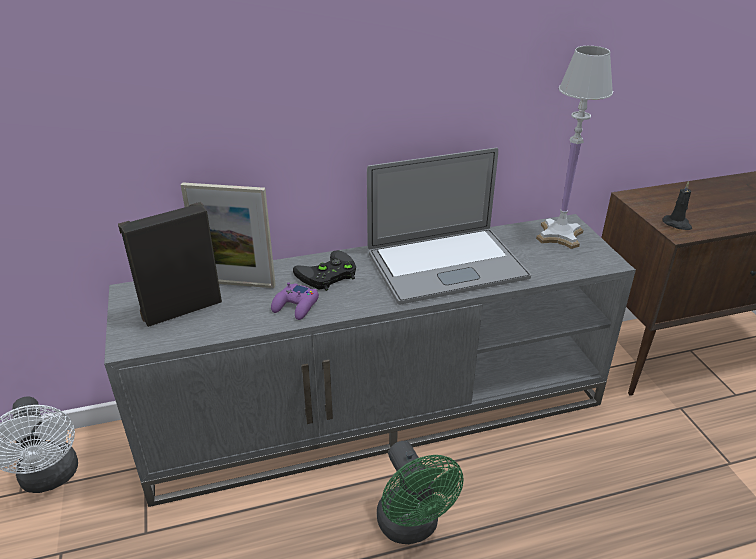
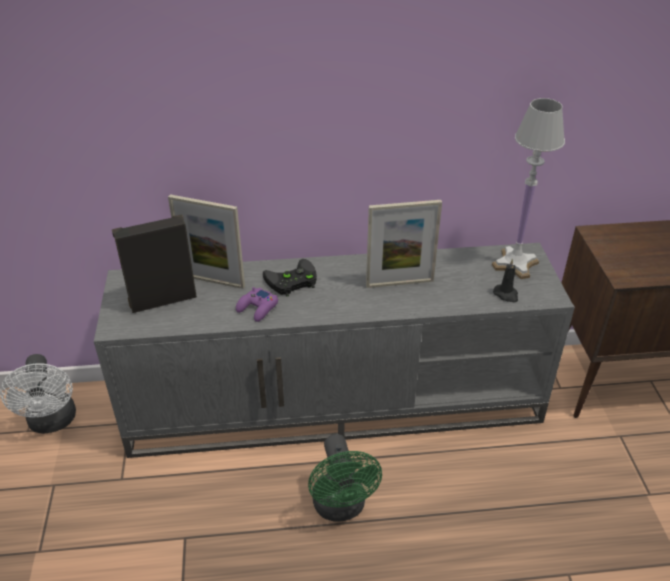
camera: 10 degrees right, 5 degrees up
laptop [367,147,531,305] -> picture frame [366,200,442,288]
black candle [662,181,692,230] -> black candle moved to [493,259,518,303]

